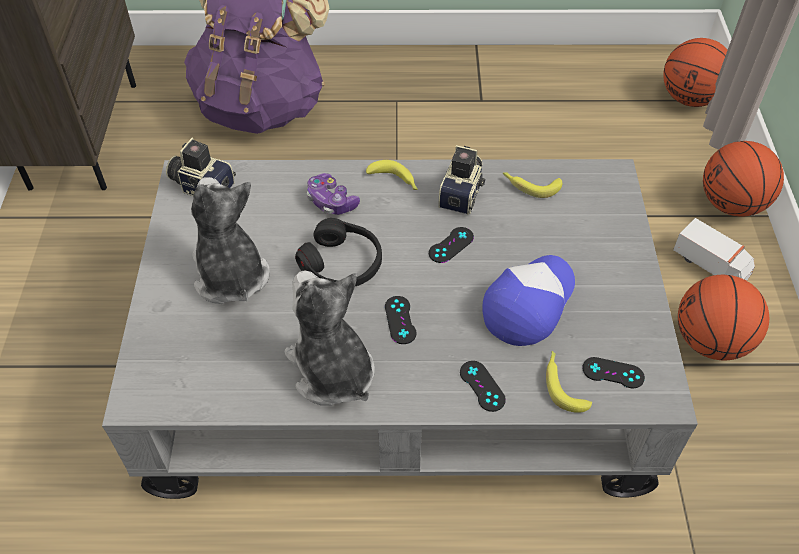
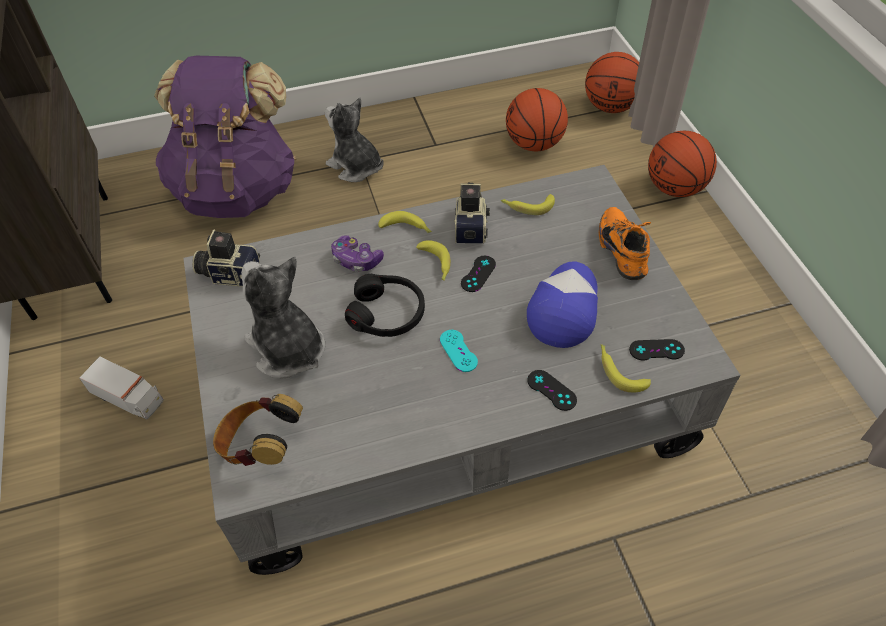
camera: 15 degrees left, 0 degrees up
plush toy [285,271,375,406] -> plush toy moved to [325,97,384,182]
black game controller [385,296,416,344] -> turquoise game controller [440,330,478,372]
toy truck [673,218,755,281] -> toy truck moved to [79,357,164,420]
basketball [678,275,769,360] -> basketball moved to [506,88,568,151]
none -> headphones [213,394,303,466]
none -> banana [416,240,451,281]
none -> orange shoe [599,207,651,280]

